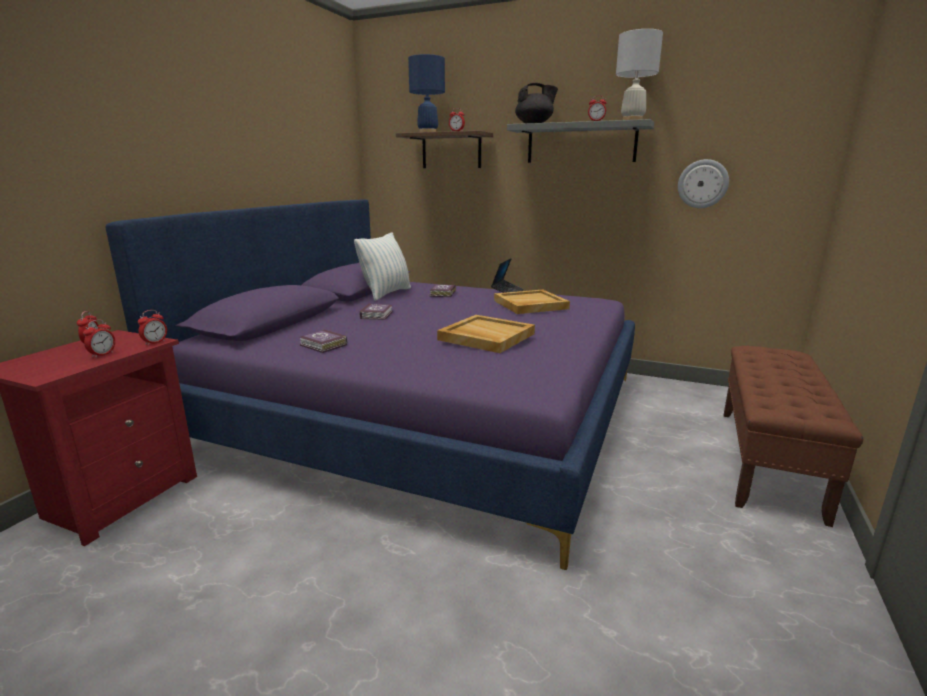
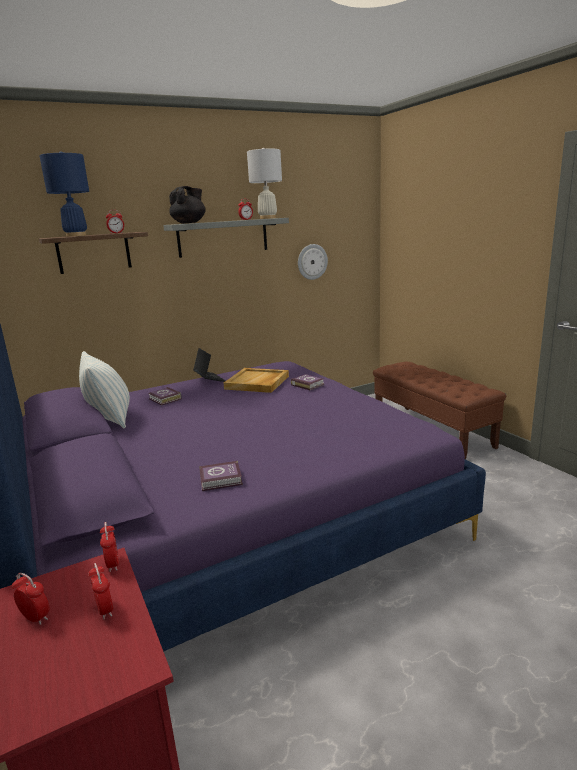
camera: 50 degrees left, 0 degrees up
book [360,304,393,320] -> book moved to [291,374,325,390]
beige tray [437,315,535,353] -> none

